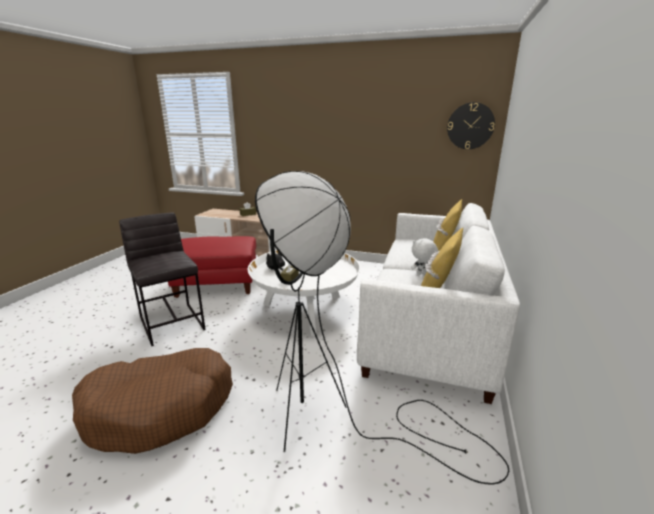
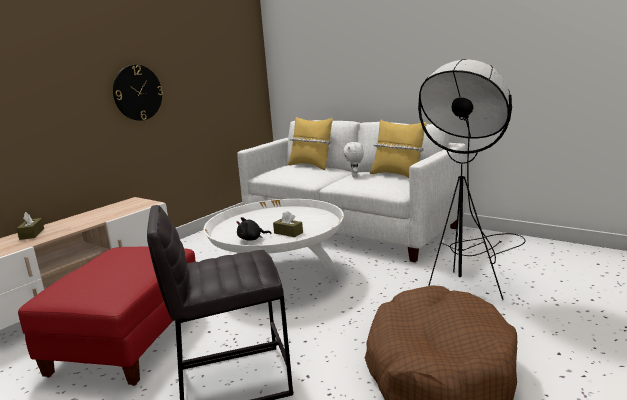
camera: 70 degrees left, 5 degrees down
wall clock [447,102,495,149] -> wall clock moved to [113,65,163,121]

